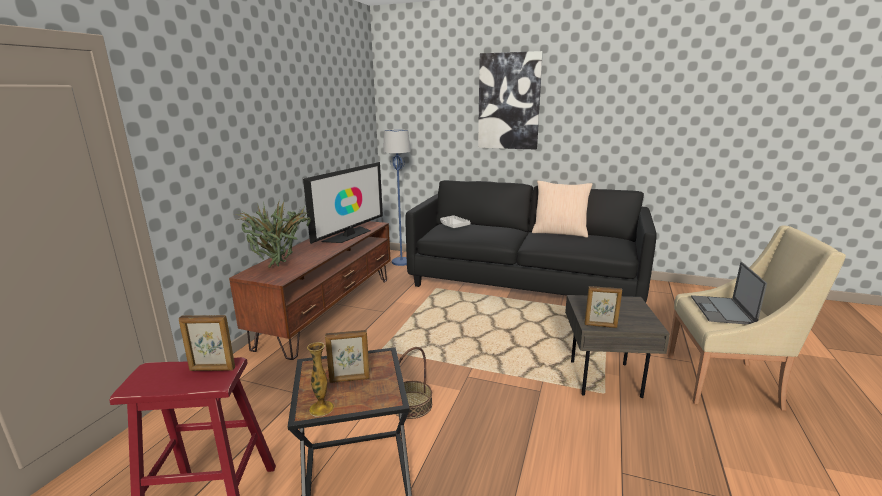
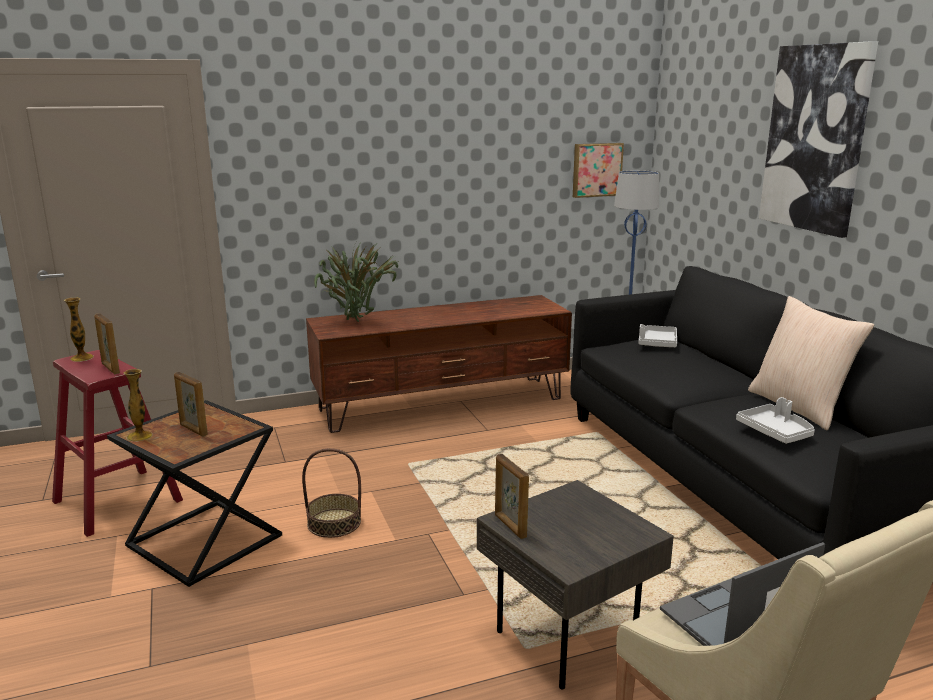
camera: 50 degrees right, 0 degrees up
television [303,162,383,244] -> none
none -> vase [64,298,94,362]
none -> picture [573,143,624,198]
none -> grey tray [736,397,815,444]

